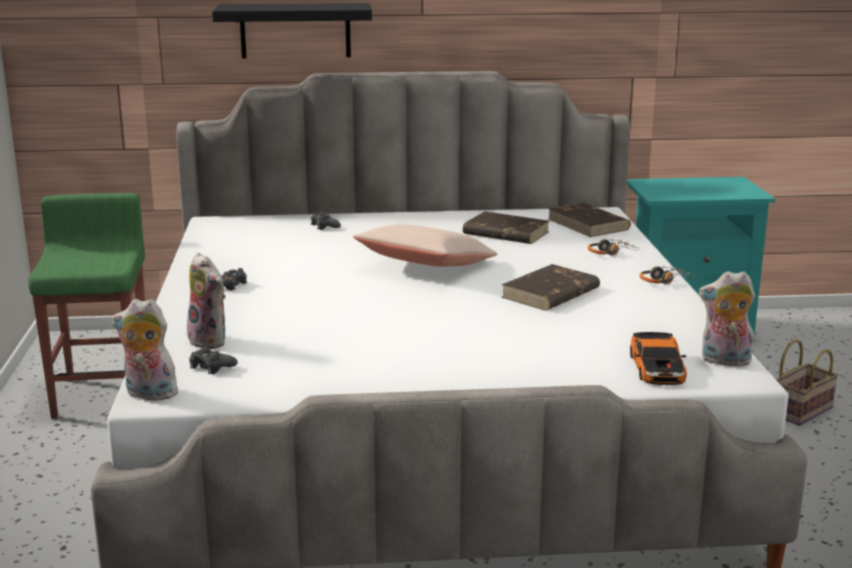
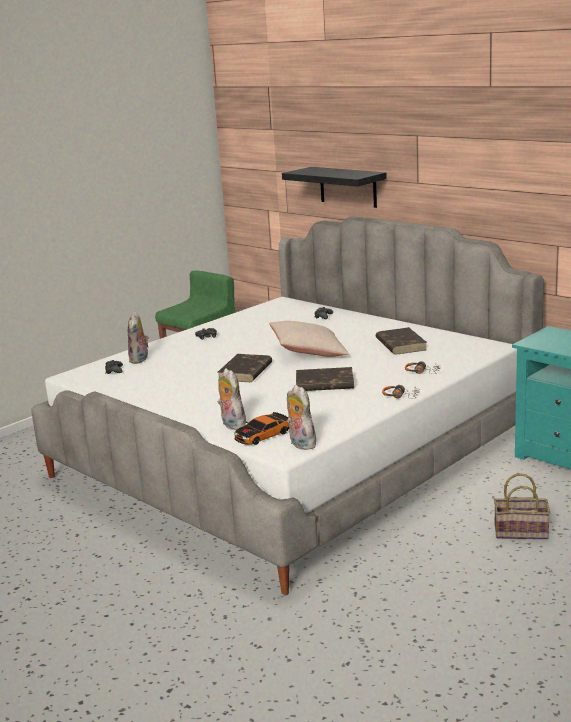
camera: 50 degrees right, 0 degrees up
plush toy [112,299,178,403] -> plush toy moved to [217,368,246,430]
brown book [548,203,631,237] -> brown book moved to [218,354,272,382]

